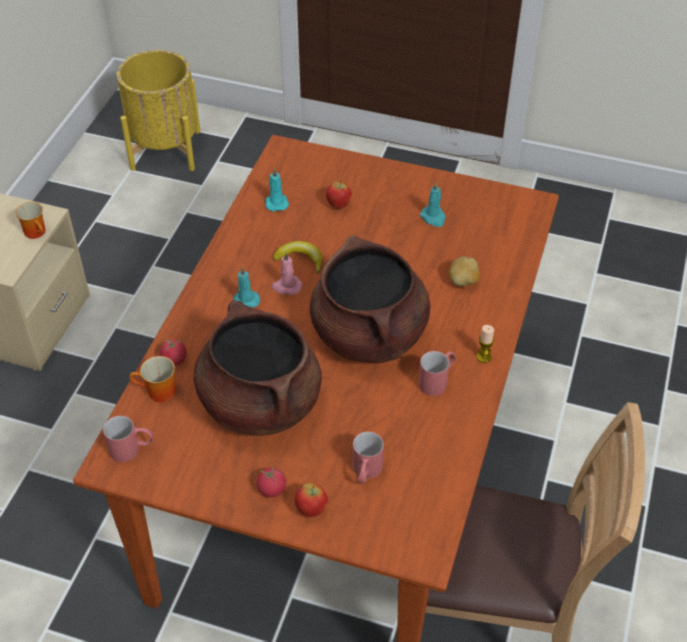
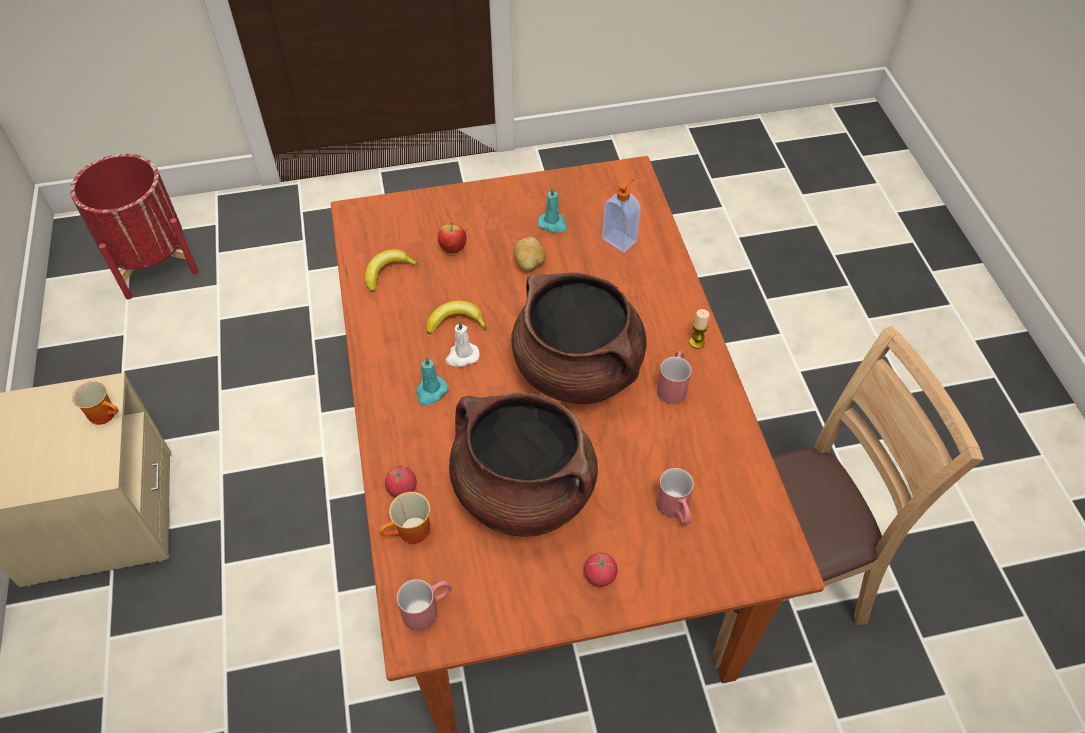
camera: 30 degrees left, 5 degrees up
yellow planter [117,50,200,171] -> red planter [70,154,199,300]
turquoise candle [265,168,289,212] -> banana [365,249,419,292]
pink candle [271,252,302,295] -> white candle [446,320,480,367]
apple [294,483,328,517] -> none
potato [449,257,480,287] -> potato moved to [514,237,547,271]
none -> soap dispenser [602,178,641,253]

